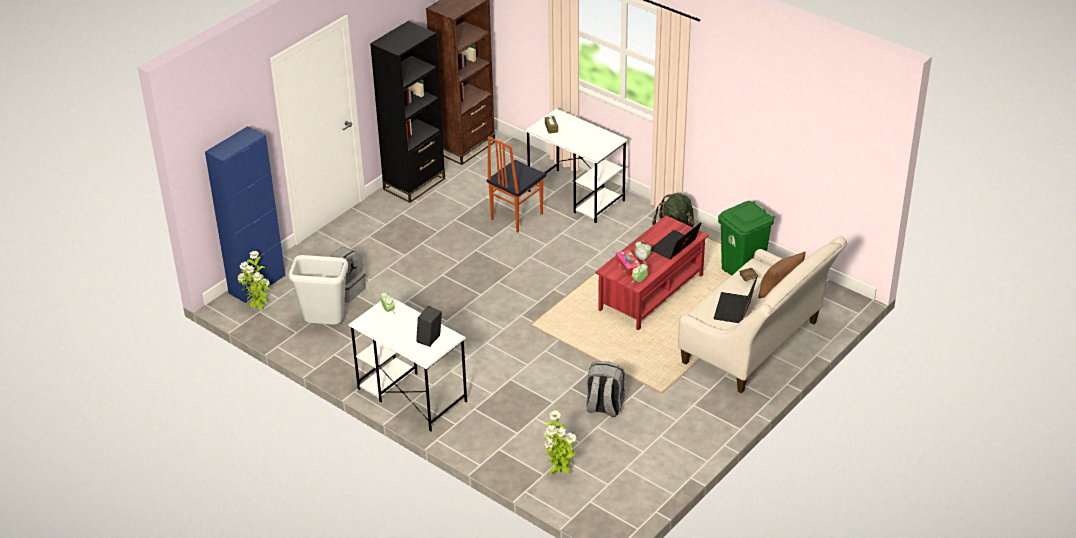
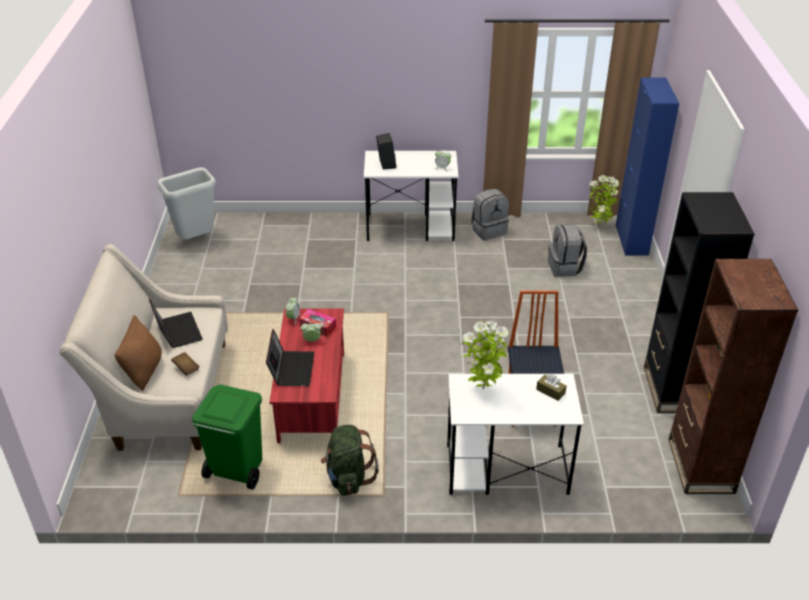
camera: 140 degrees right, 0 degrees up
grey trash can [288,255,348,325] -> grey trash can moved to [157,167,216,240]
potted plant [543,410,576,474] -> potted plant moved to [462,321,509,390]
grey backpack [586,361,625,417] -> grey backpack moved to [471,189,509,241]

